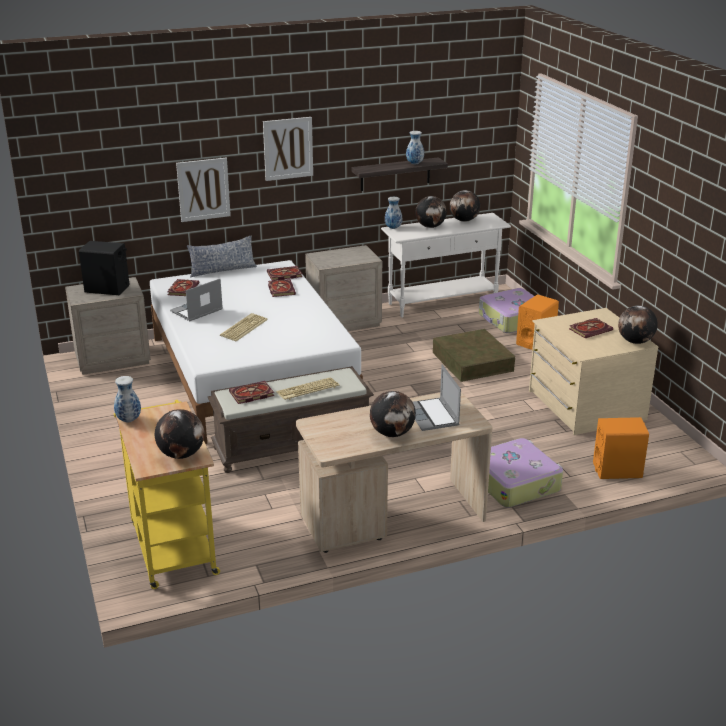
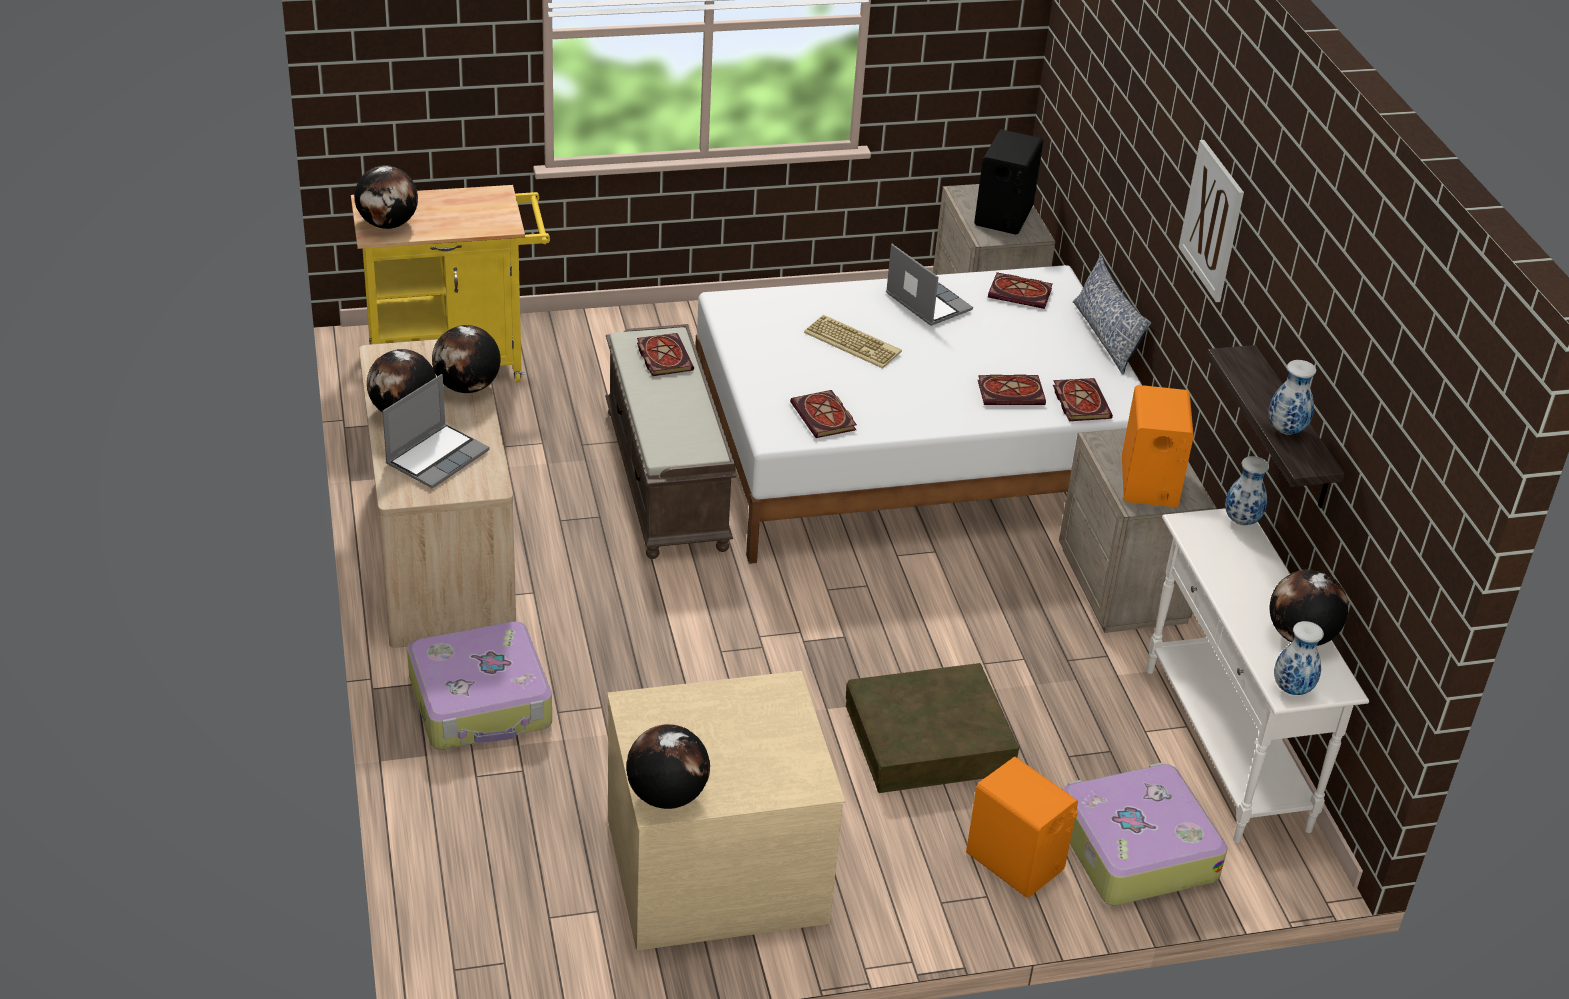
camera: 95 degrees right, 10 degrees up
vase [114,376,141,422] -> vase moved to [1274,621,1324,695]
picture [176,158,231,222] -> none
keyboard [276,377,339,400] -> none
laptop [413,365,461,431] -> laptop turned 135 degrees clockwise [382,374,489,488]
globe [415,196,447,228] -> globe moved to [432,325,501,393]
book [569,318,613,338] -> book moved to [790,390,857,438]
orange speaker [593,417,649,479] -> orange speaker moved to [1122,385,1194,507]

